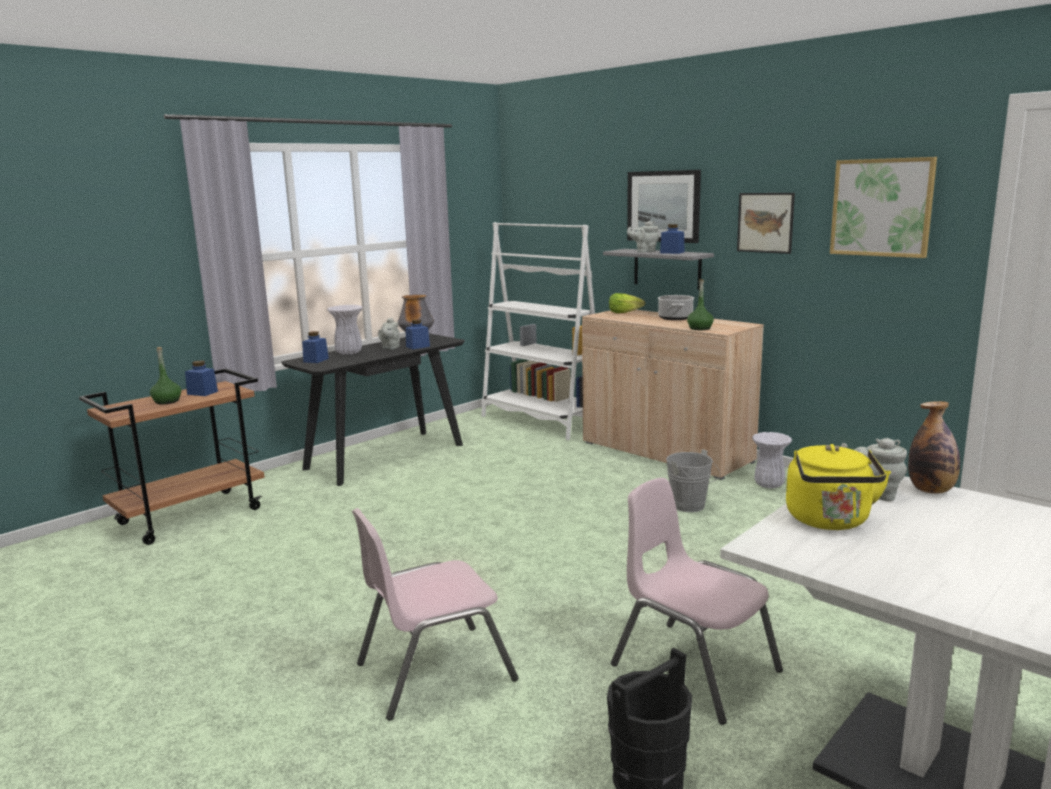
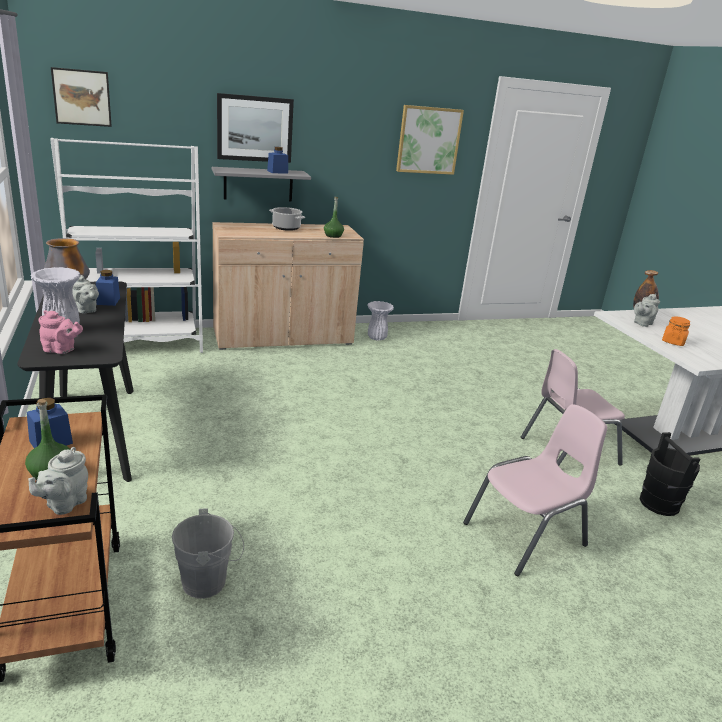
camera: 65 degrees left, 10 degrees up
blue jar [302,331,329,363] -> pink teapot [39,310,83,354]
pink chair [352,508,518,721] -> pink chair turned 120 degrees counterclockwise [463,404,607,576]
lettuce [609,293,645,313] -> none
grey teapot [627,221,659,253] -> grey teapot moved to [28,447,88,515]
grey bucket [666,449,720,512] -> grey bucket moved to [172,508,244,599]
picture [737,193,795,254] -> picture moved to [51,67,112,127]
yellow kettle [786,444,891,530] -> orange jar [662,316,690,346]

